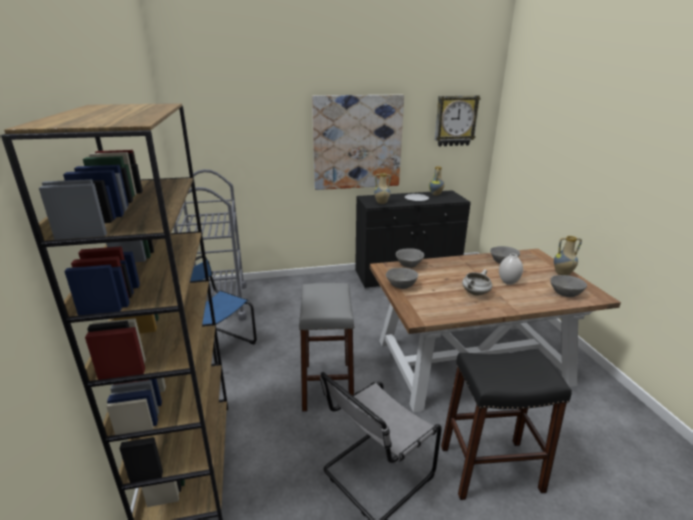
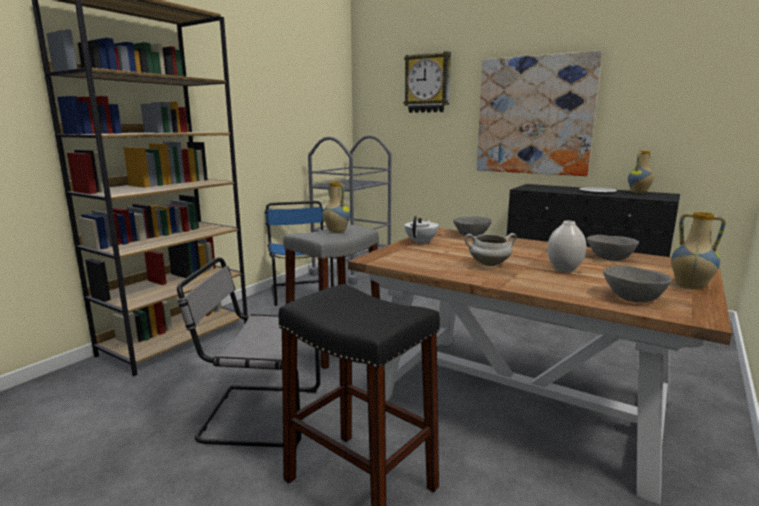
camera: 45 degrees right, 10 degrees down
vase [374,173,391,204] -> vase moved to [323,182,350,233]
grey bowl [386,268,418,289] -> white teapot [404,216,439,244]
wall clock [435,95,481,146] -> wall clock moved to [403,51,451,113]

